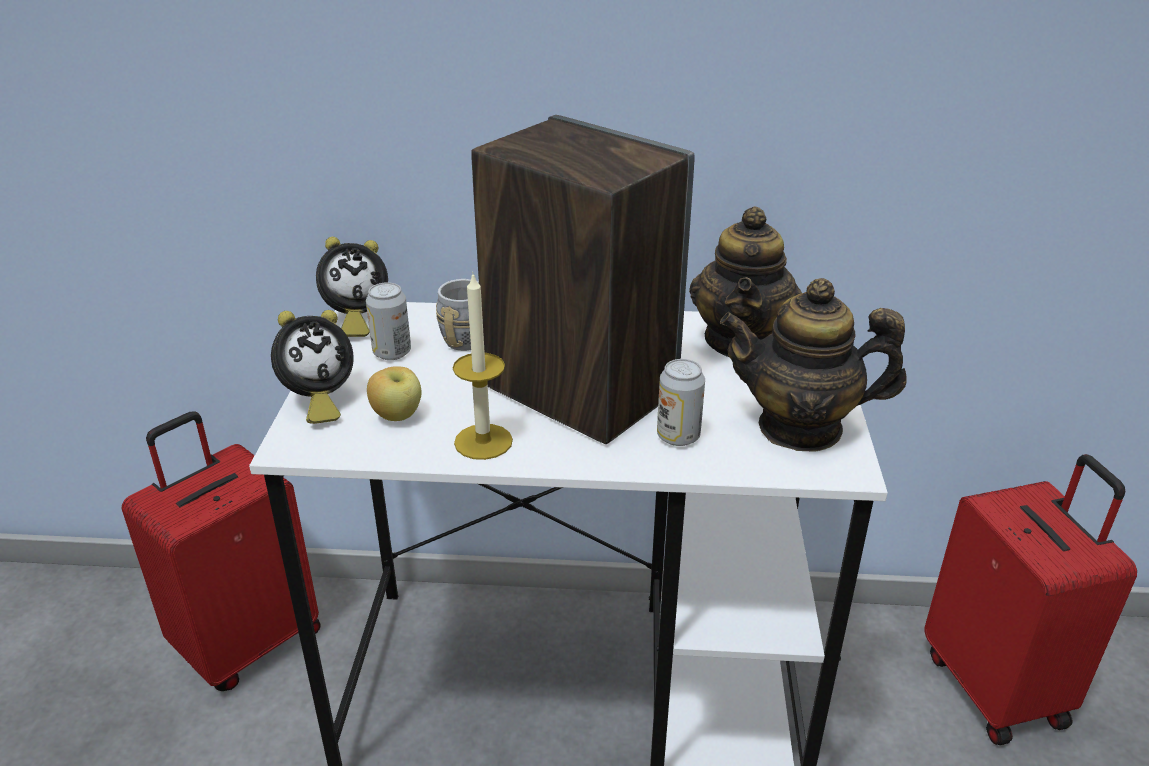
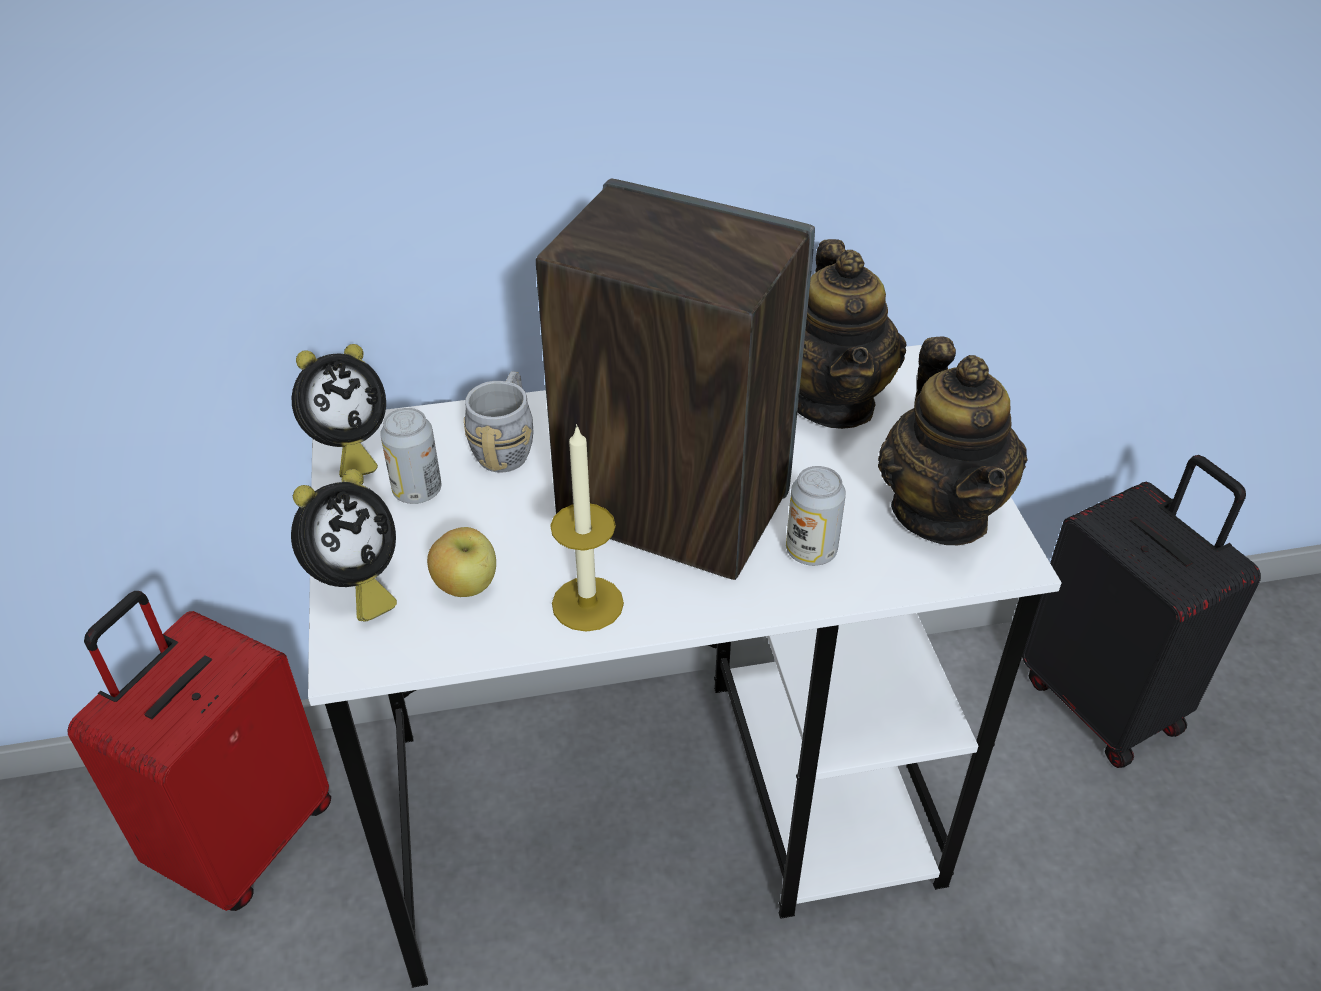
camera: 15 degrees left, 10 degrees up
teapot [720,278,907,452] -> teapot turned 90 degrees counterclockwise [878,336,1028,545]
red suitcase [925,454,1137,745] -> black suitcase [1022,455,1261,768]

